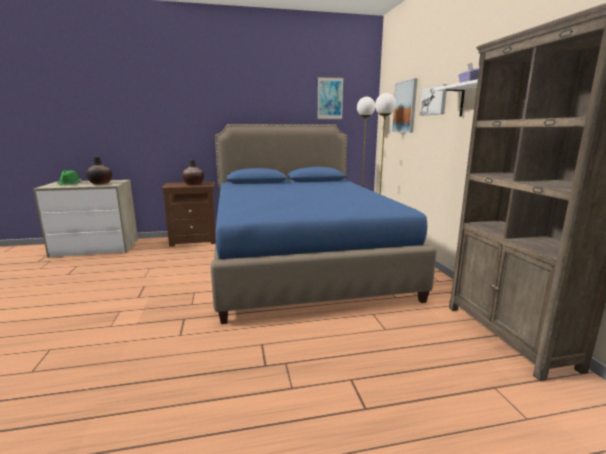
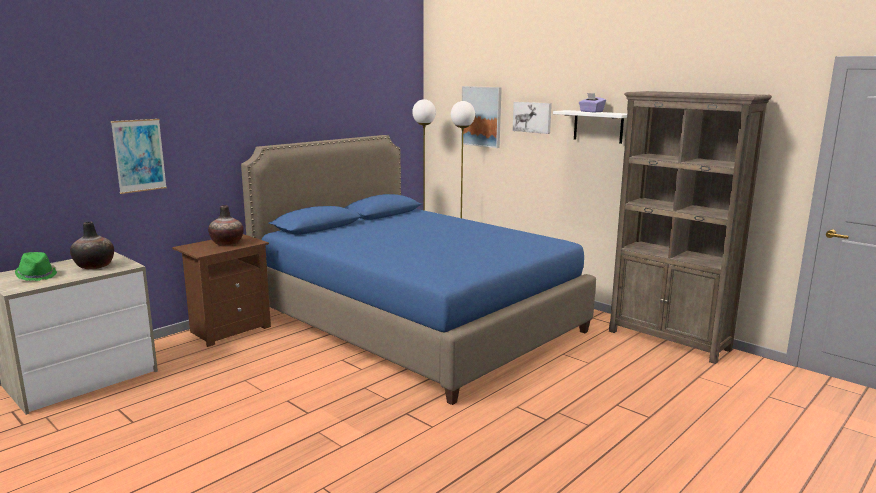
camera: 35 degrees left, 0 degrees up
picture [317,77,343,119] -> picture moved to [111,119,167,194]

